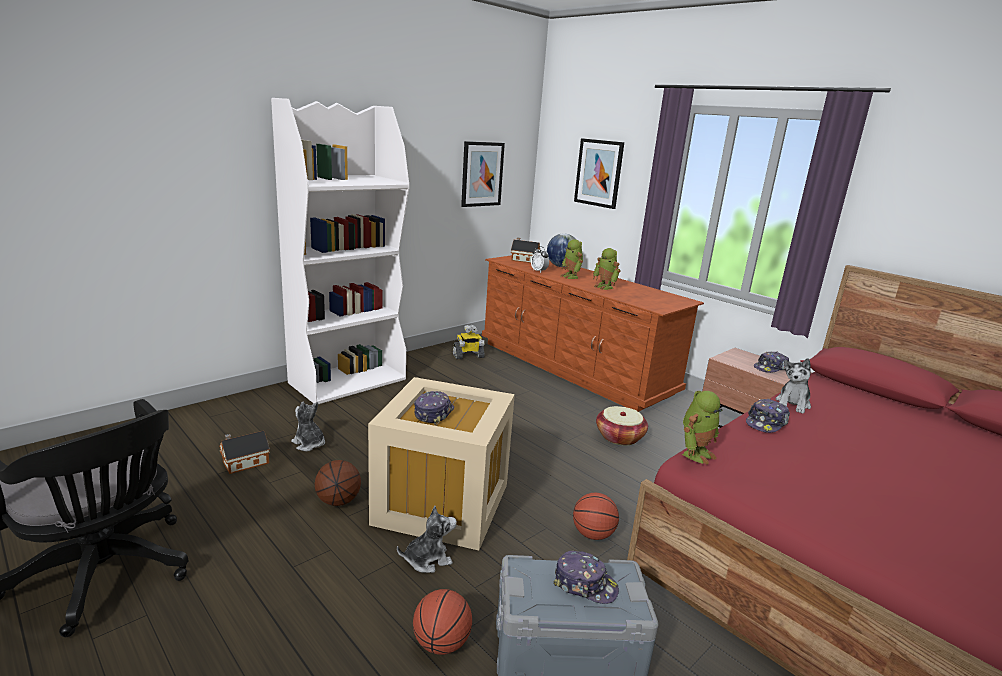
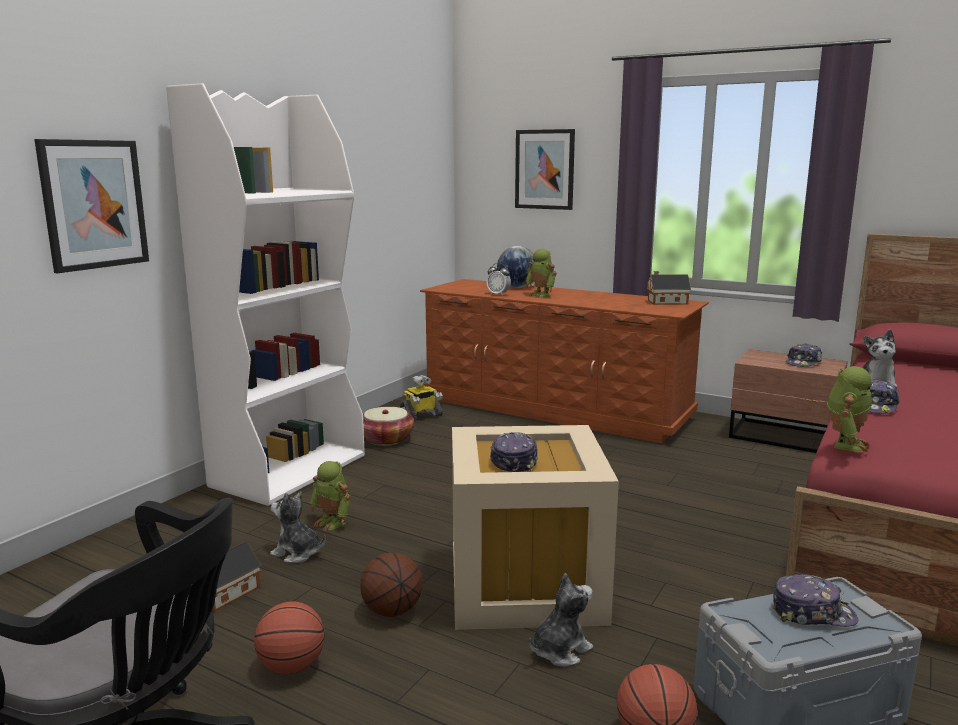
camera: 15 degrees left, 5 degrees down
picture [461,141,505,207] -> picture moved to [34,139,149,273]
toy house [511,238,540,263] -> toy house moved to [647,271,691,305]
basketball [573,492,619,540] -> basketball moved to [254,601,325,675]
toy robot [593,248,621,290] -> toy robot moved to [310,461,351,531]
basket [596,406,648,445] -> basket moved to [363,407,414,446]

